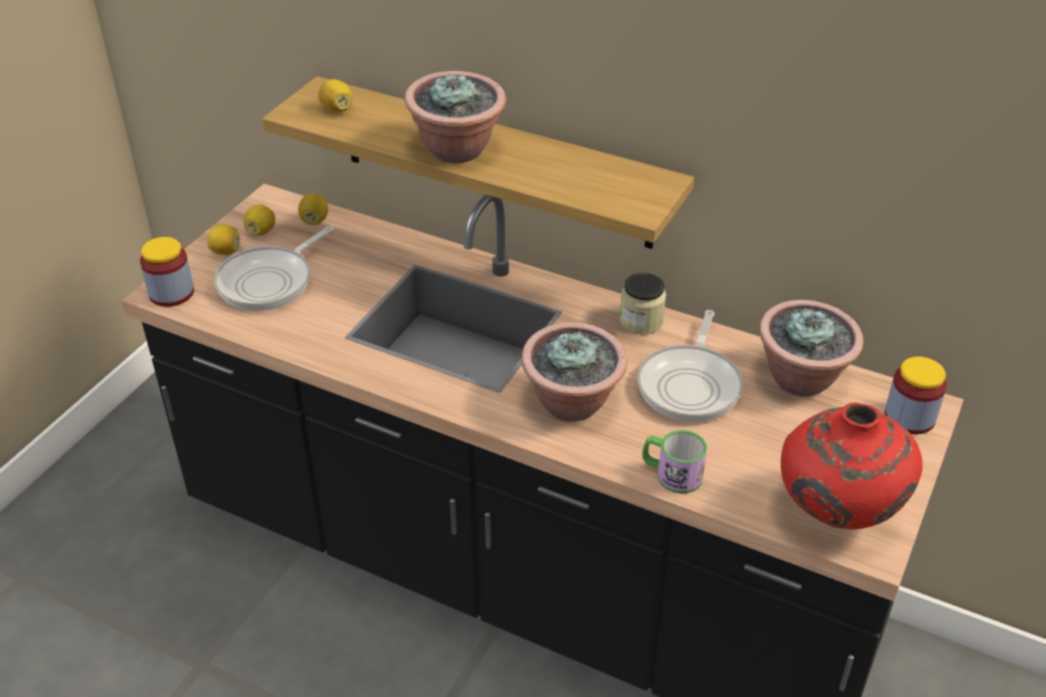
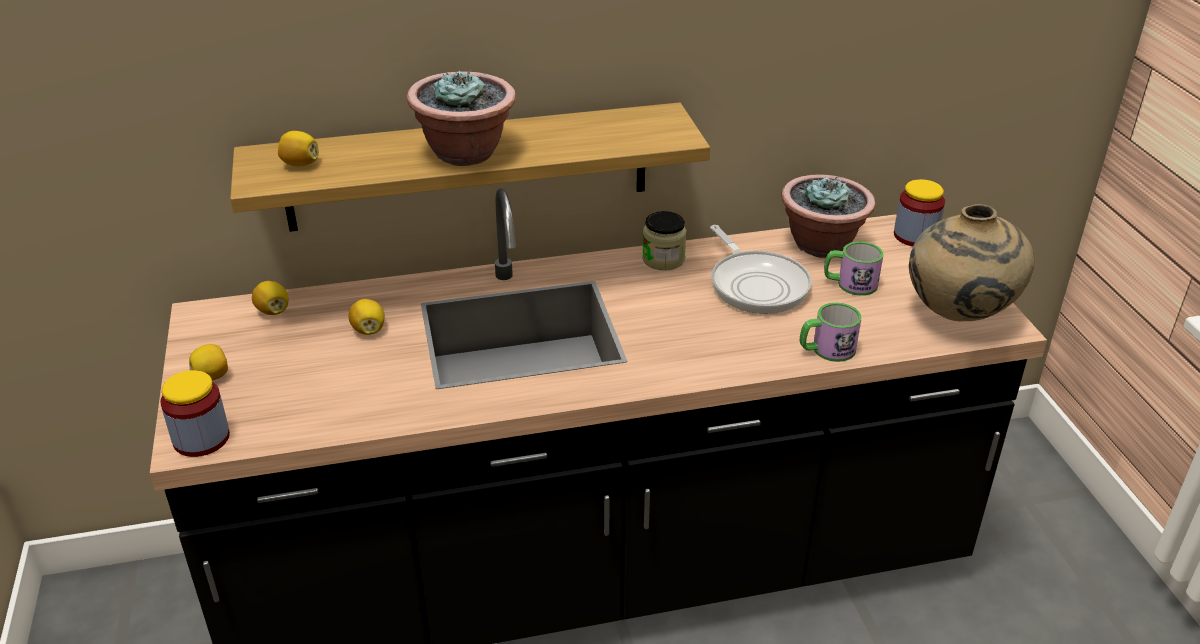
camera: 40 degrees left, 5 degrees down
frying pan [214,226,334,311] -> none
lemon [243,204,275,236] -> lemon moved to [348,299,384,335]
potted plant [521,322,627,422] -> none
red vase [781,402,922,529] -> beige vase [909,204,1034,321]
none -> mug [824,241,884,296]

